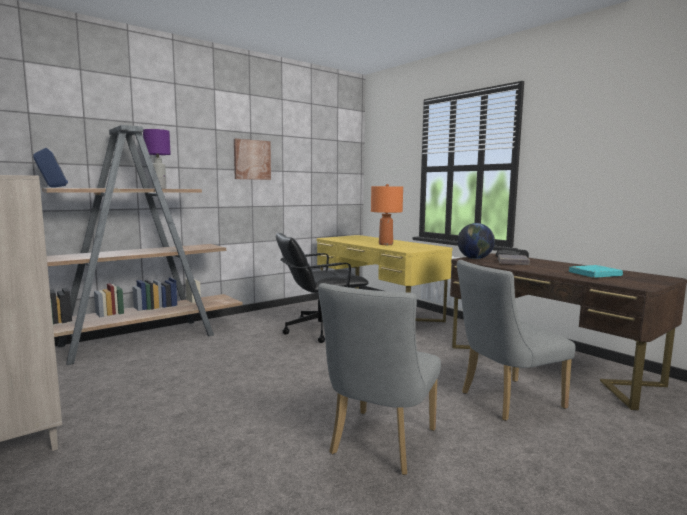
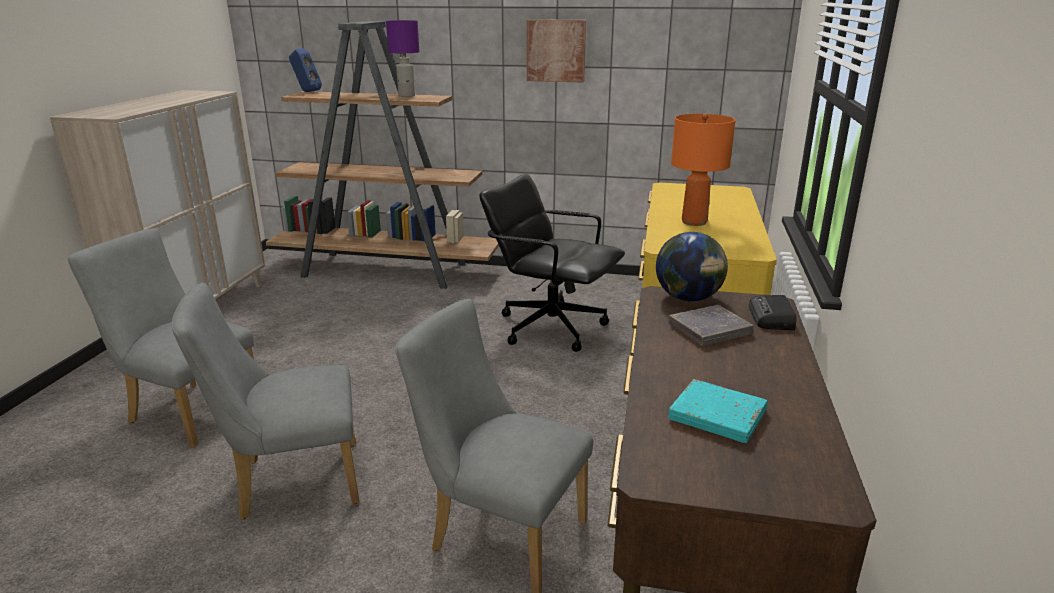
camera: 50 degrees right, 15 degrees up
none -> grey chair [68,228,254,447]

